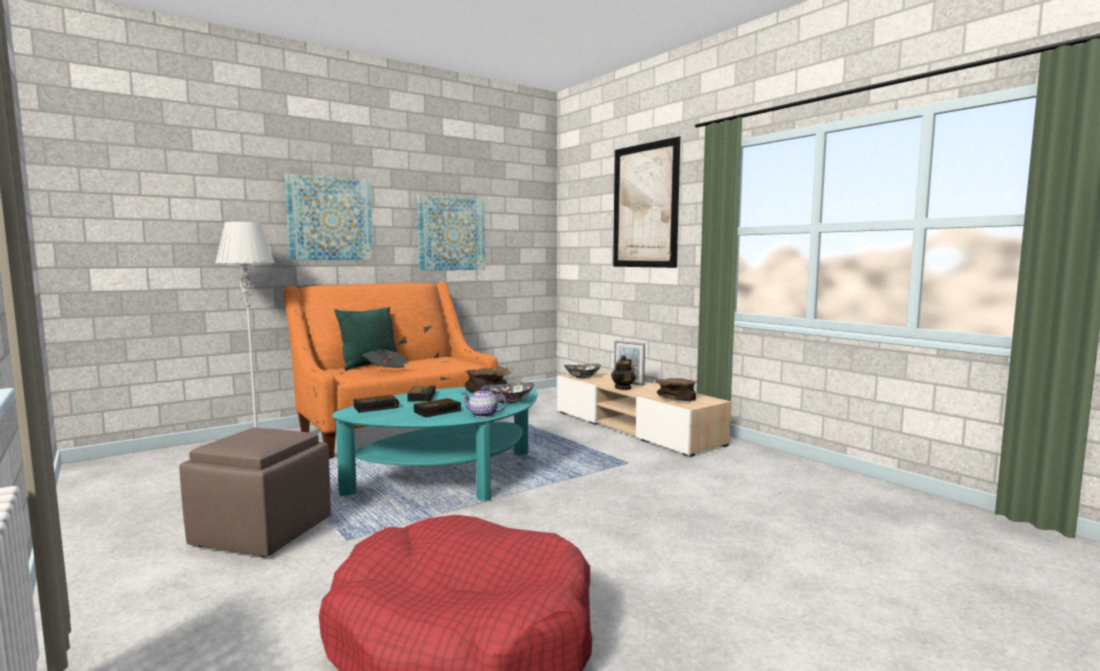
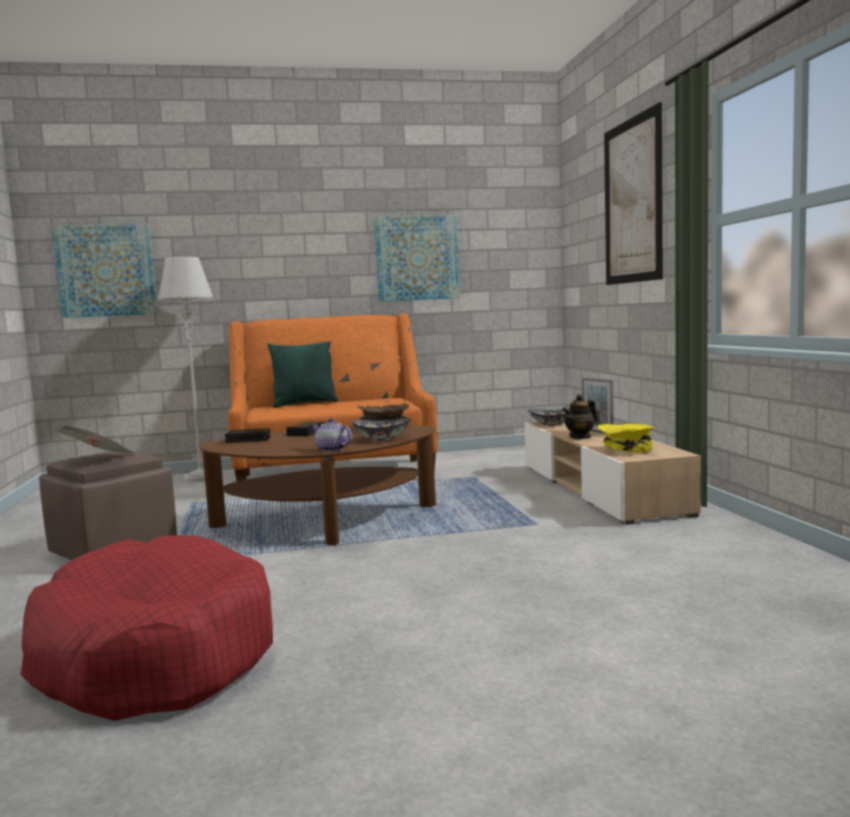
camera: 25 degrees right, 0 degrees up
picture [285,174,373,260] -> picture moved to [52,224,158,318]
turquoise coffee table [332,387,538,501] -> brown coffee table [199,425,436,546]
newspaper [362,349,409,368] -> newspaper moved to [57,426,137,454]
alarm clock [414,398,461,417] -> none
brown bowl [655,378,697,401] -> yellow bowl [598,424,655,452]

